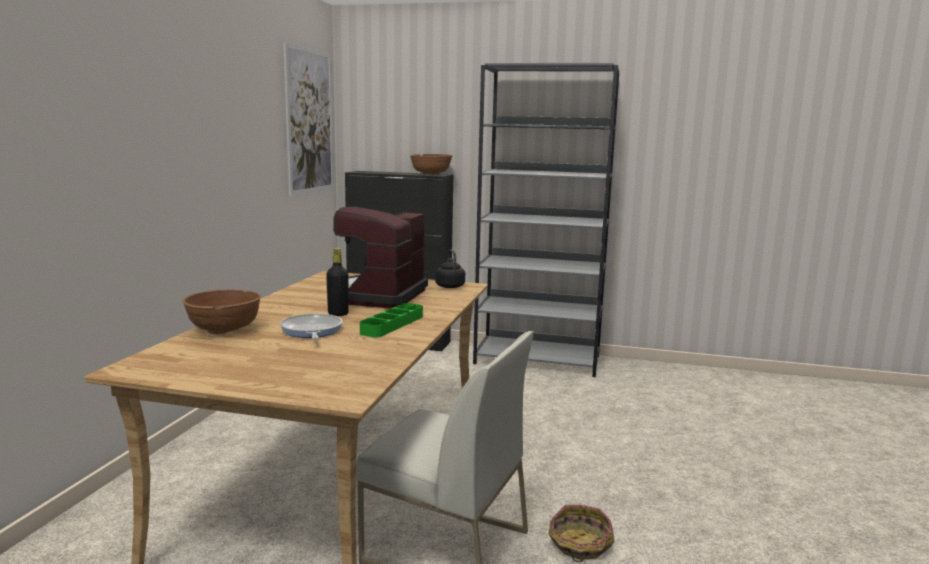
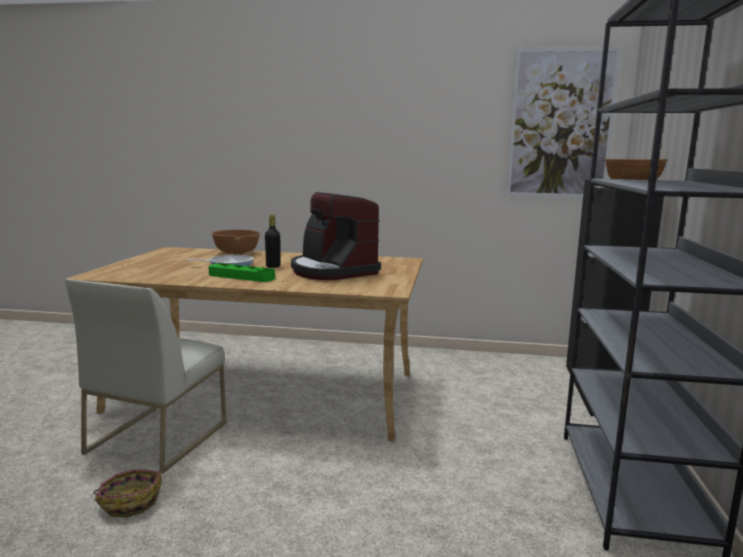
camera: 85 degrees right, 0 degrees up
coffee machine [333,207,428,309] -> coffee machine turned 135 degrees counterclockwise [291,192,381,280]
black kettle [435,249,465,288] -> none

